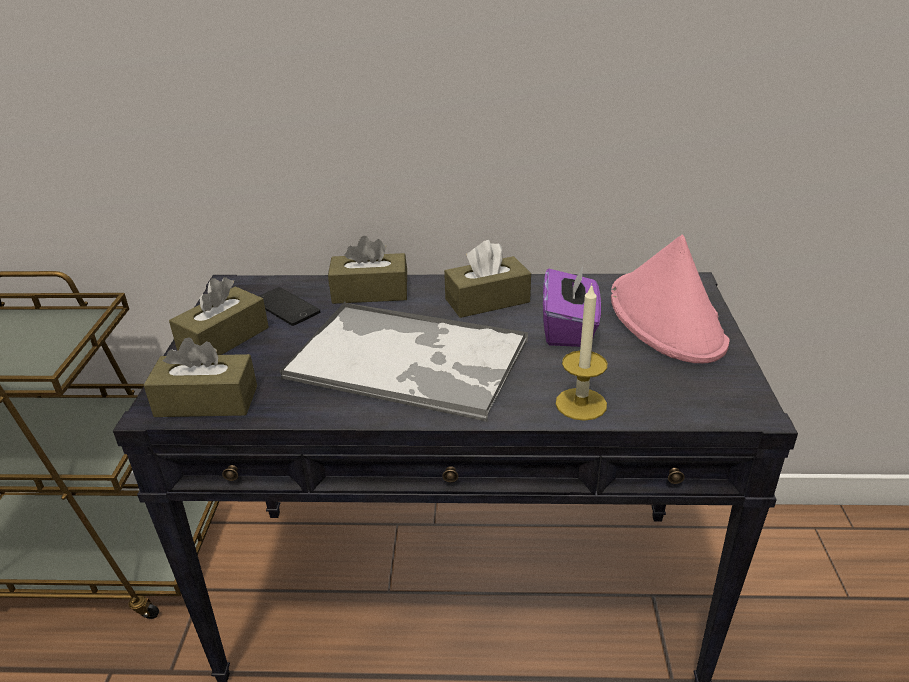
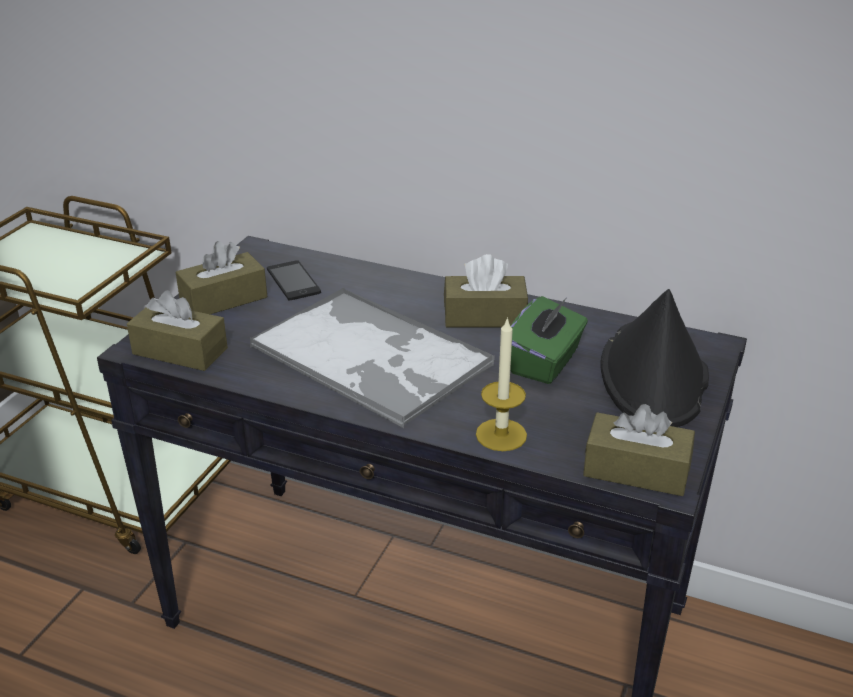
camera: 20 degrees right, 0 degrees up
brown tissue box [328,236,407,304] -> brown tissue box moved to [583,404,695,496]
purple tissue box [543,263,601,347] -> green tissue box [510,296,588,384]
pink hat [611,234,729,363] -> black hat [600,289,709,427]

